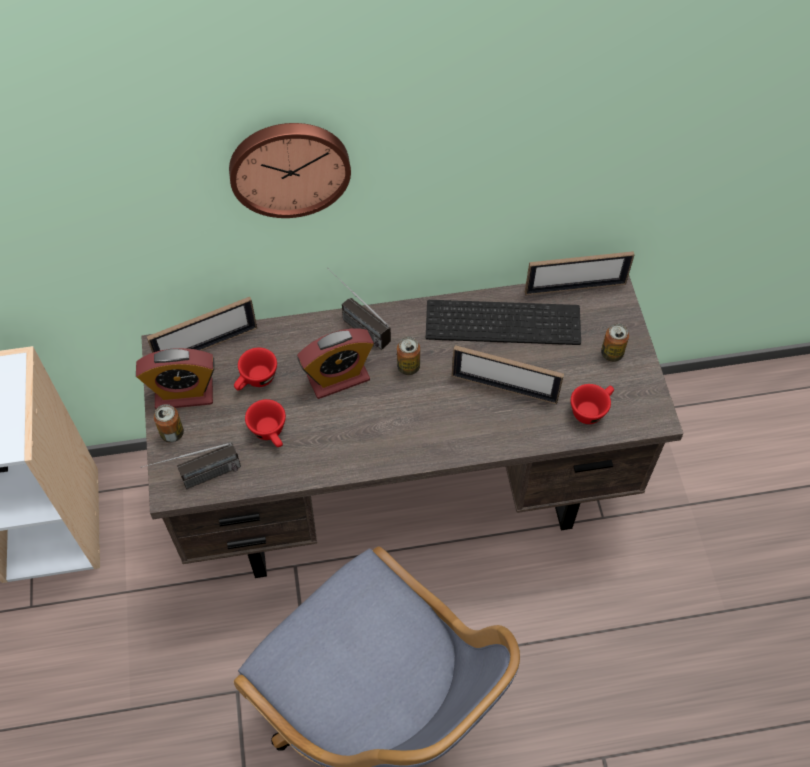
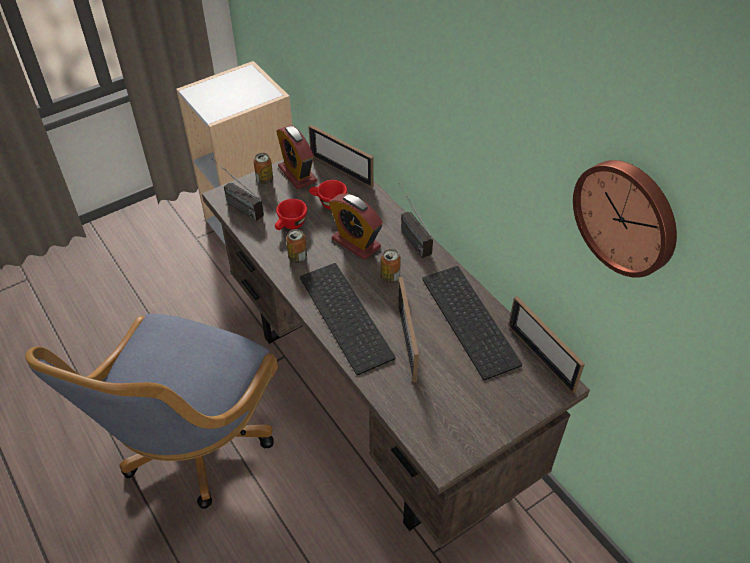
camera: 65 degrees right, 10 degrees down
wall clock [229,123,351,218] -> wall clock moved to [573,160,677,278]
radio [327,268,391,350] -> radio turned 45 degrees counterclockwise [398,183,433,258]
red cup [571,384,614,424] -> none
can [601,324,629,362] -> can moved to [286,229,307,263]
none -> keyboard [300,263,395,375]

